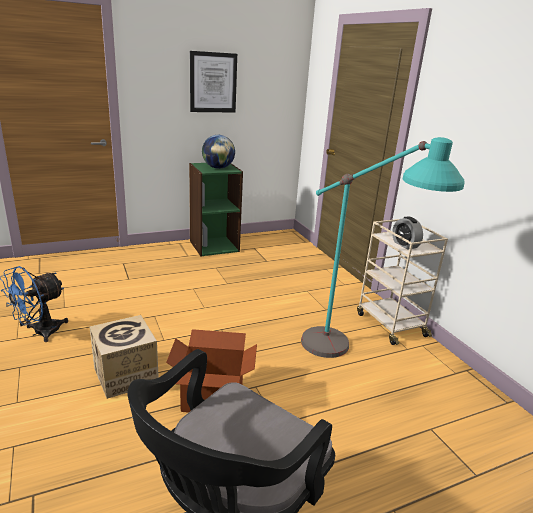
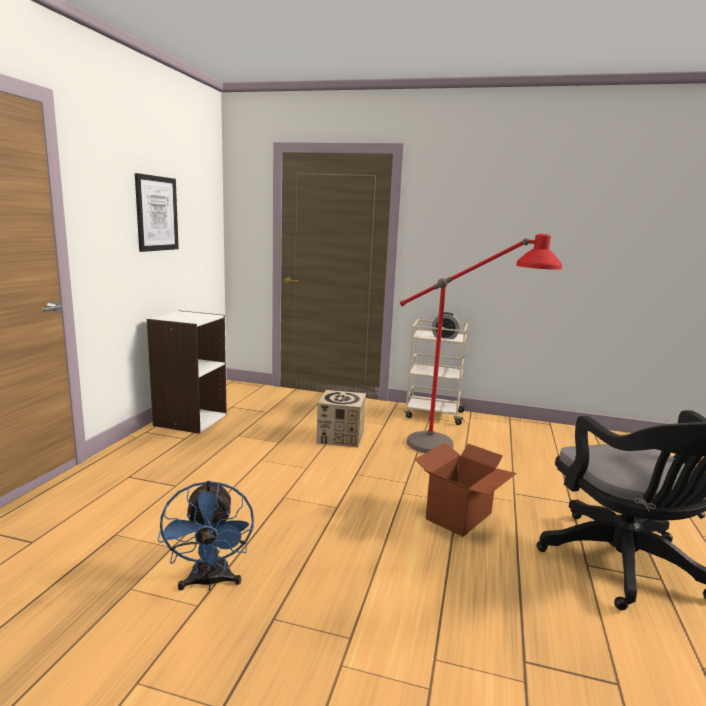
camera: 50 degrees left, 10 degrees down
cardboard box [89,315,159,399] -> cardboard box moved to [316,390,366,447]
green bookcase [189,163,243,256] -> white bookcase [147,311,227,434]
globe [202,135,235,169] -> none
turquoise floor lamp [301,137,465,358] -> red floor lamp [400,234,562,453]

